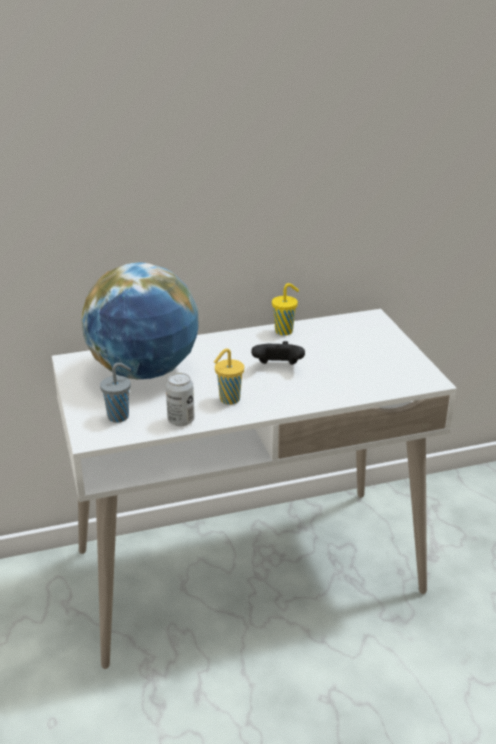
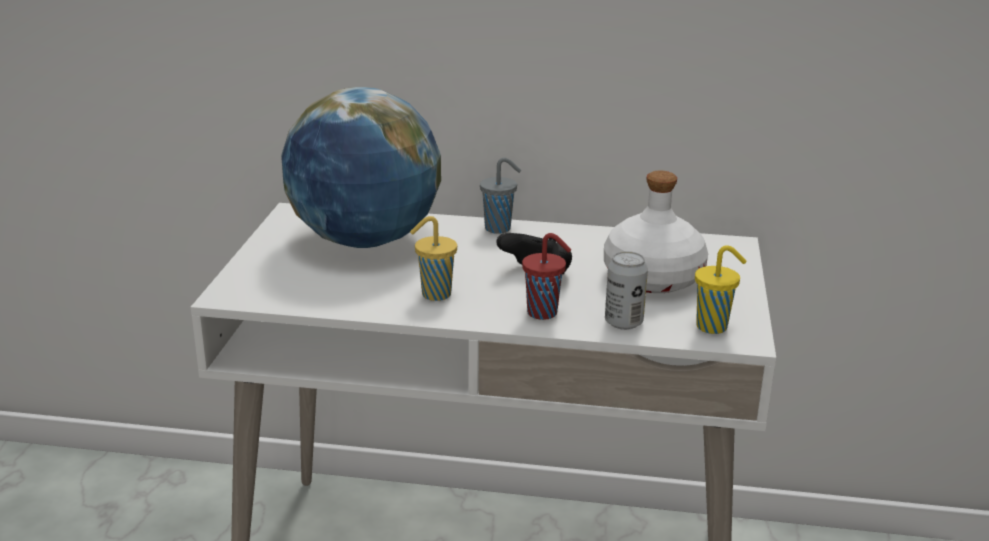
camera: 25 degrees right, 5 degrees down
grey cup [100,363,131,423] -> grey cup moved to [480,157,521,234]
can [166,373,194,426] -> can moved to [605,251,648,330]
yellow cup [272,283,299,335] -> yellow cup moved to [695,245,746,334]
none -> red cup [522,233,571,320]
none -> white bottle [604,171,708,293]

